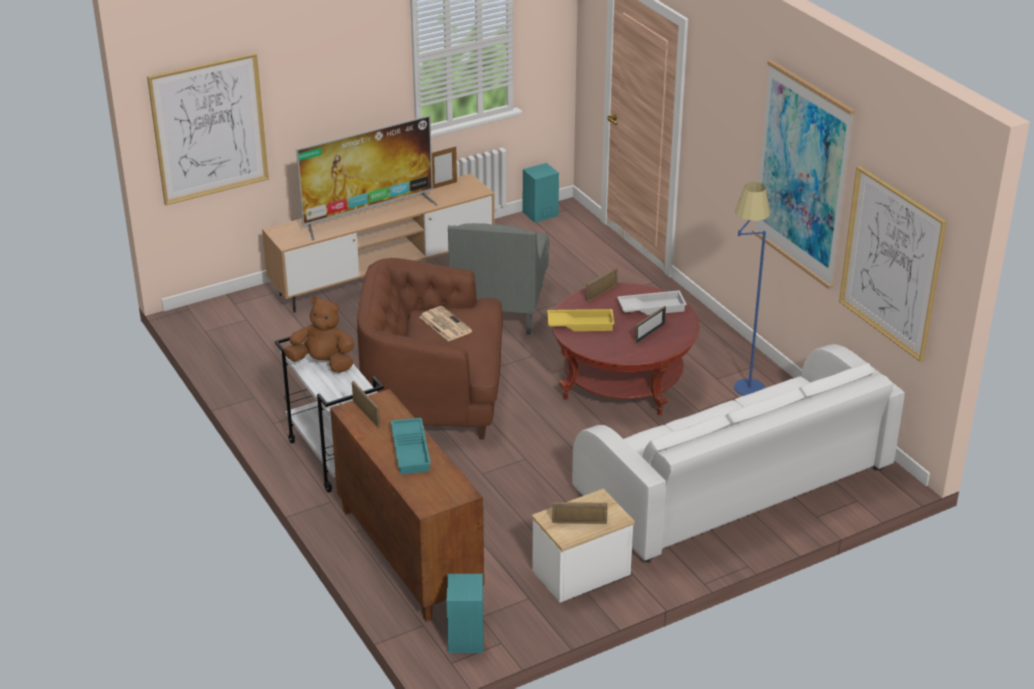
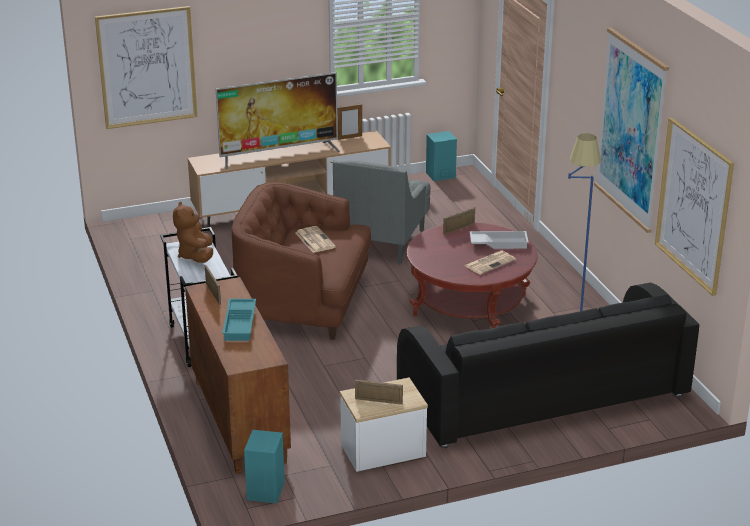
camera: 10 degrees right, 5 degrees down
brown plush toy [284,296,354,373] -> brown plush toy turned 120 degrees counterclockwise [173,202,213,263]
yellow tray [547,309,614,331] -> none
white sofa [572,344,905,562] -> black sofa [397,282,699,448]
picture frame [635,306,666,344] -> newspaper [465,251,516,275]

